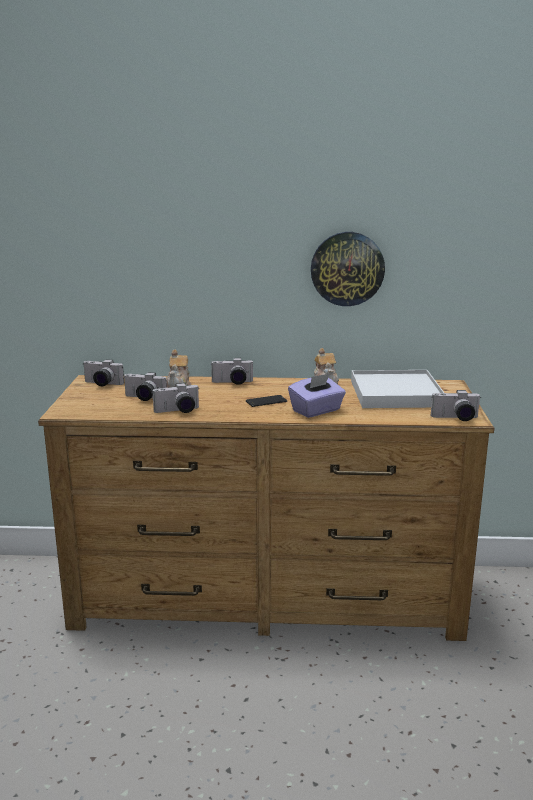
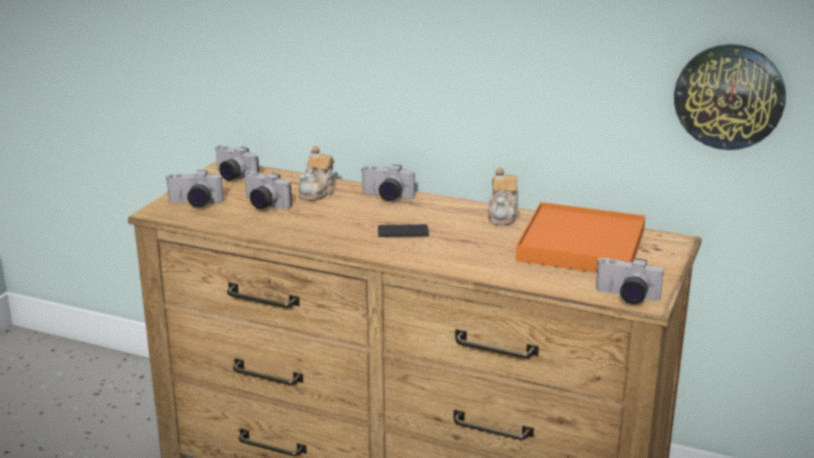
camera: 20 degrees right, 5 degrees up
camera [152,383,200,413] -> camera moved to [165,170,224,208]
purple tissue box [288,373,346,418] -> none
wall clock [311,232,385,306] -> wall clock moved to [674,44,786,150]
white tray [351,370,444,408] -> orange tray [516,202,645,273]

